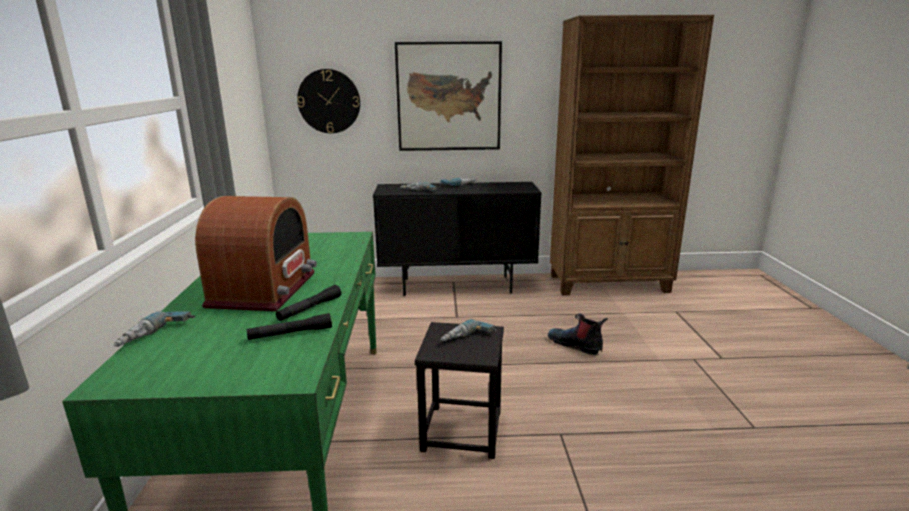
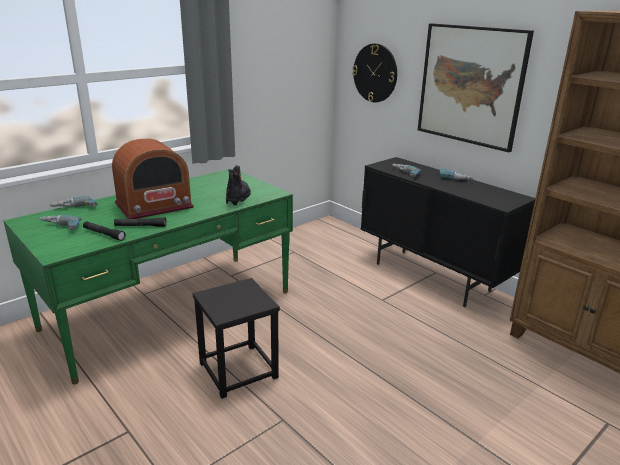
camera: 50 degrees right, 5 degrees up
power drill [440,319,497,341] -> power drill moved to [39,215,81,230]
boot [548,313,608,355] -> boot moved to [226,165,251,206]

